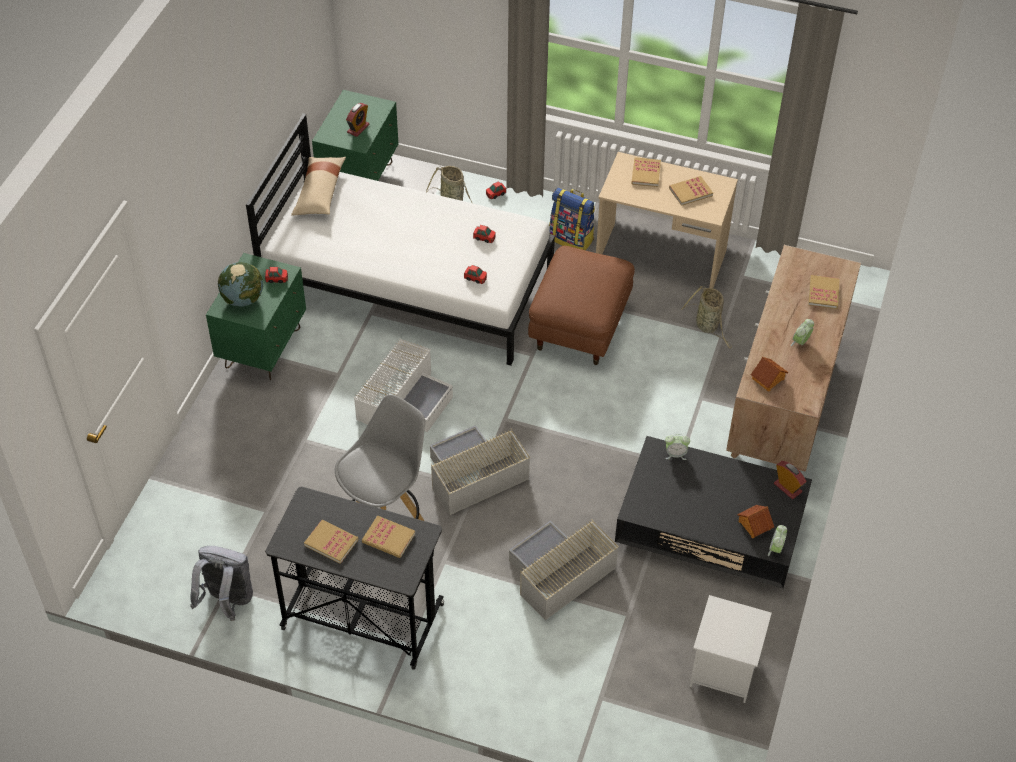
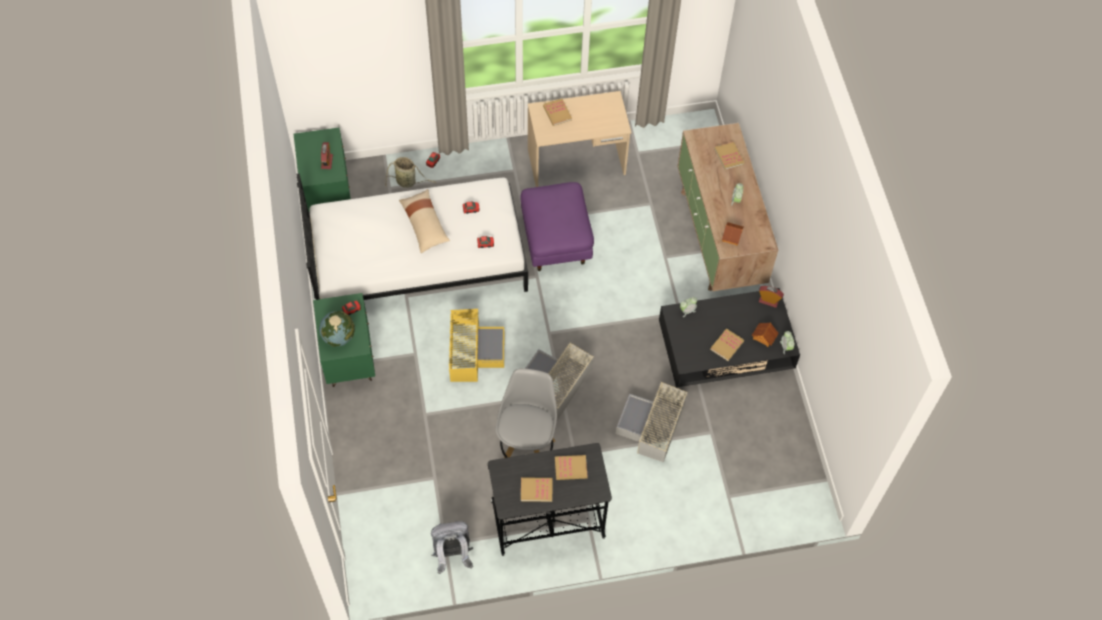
camera: 30 degrees left, 10 degrees up
beige pillow [291,157,346,216] -> beige pillow moved to [399,189,450,253]
white storage box [354,338,453,432] -> yellow storage box [449,309,504,382]
brown ottoman [528,246,635,365] -> purple ottoman [521,182,594,271]
backpack [549,187,595,250] -> none
book [669,176,713,206] -> book moved to [710,329,744,361]
basket [681,286,732,348] -> none
grey nightstand [690,595,772,703] -> none

